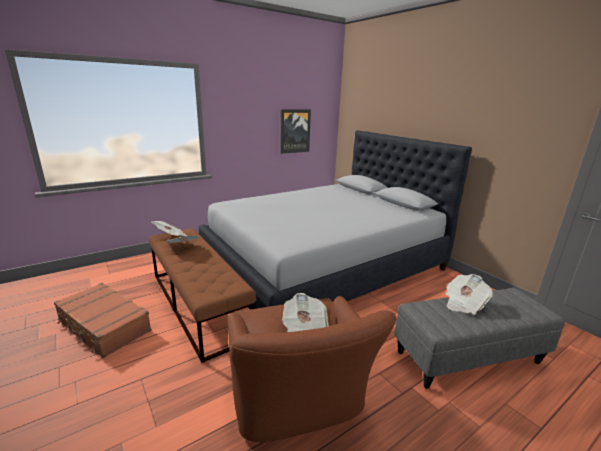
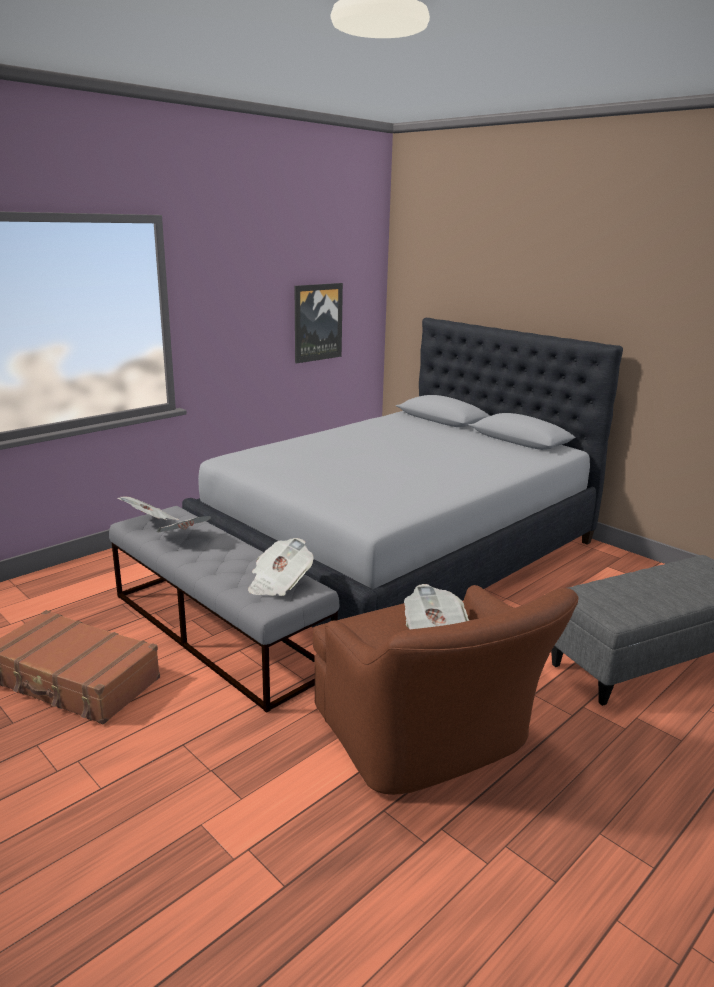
camera: 10 degrees left, 0 degrees up
brown bench [149,228,256,363] -> grey bench [109,506,340,713]
newspaper [446,274,493,314] -> newspaper moved to [248,538,313,596]

